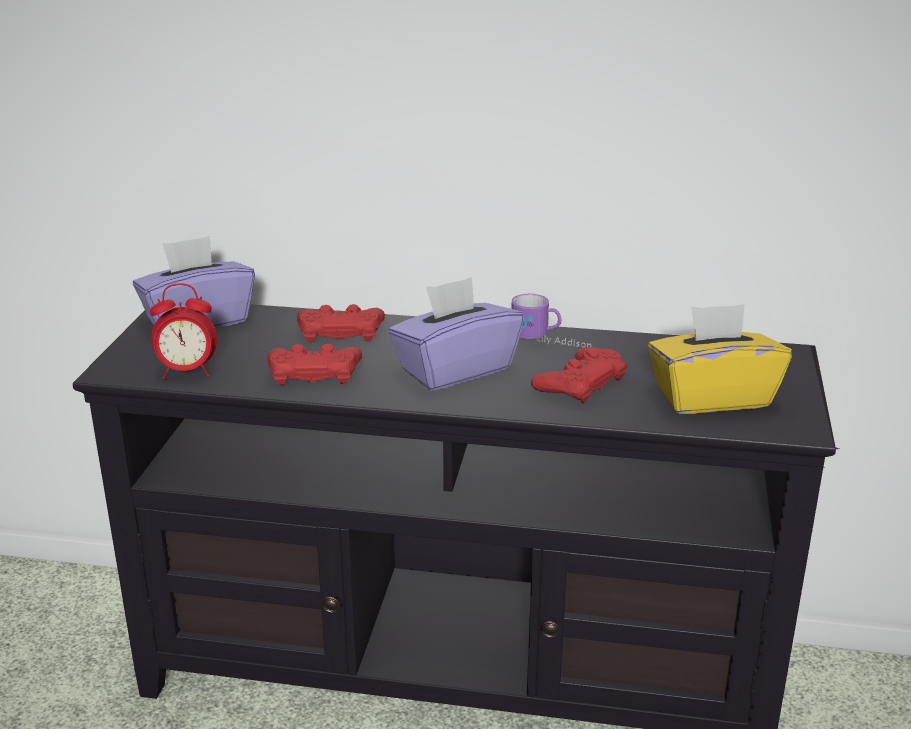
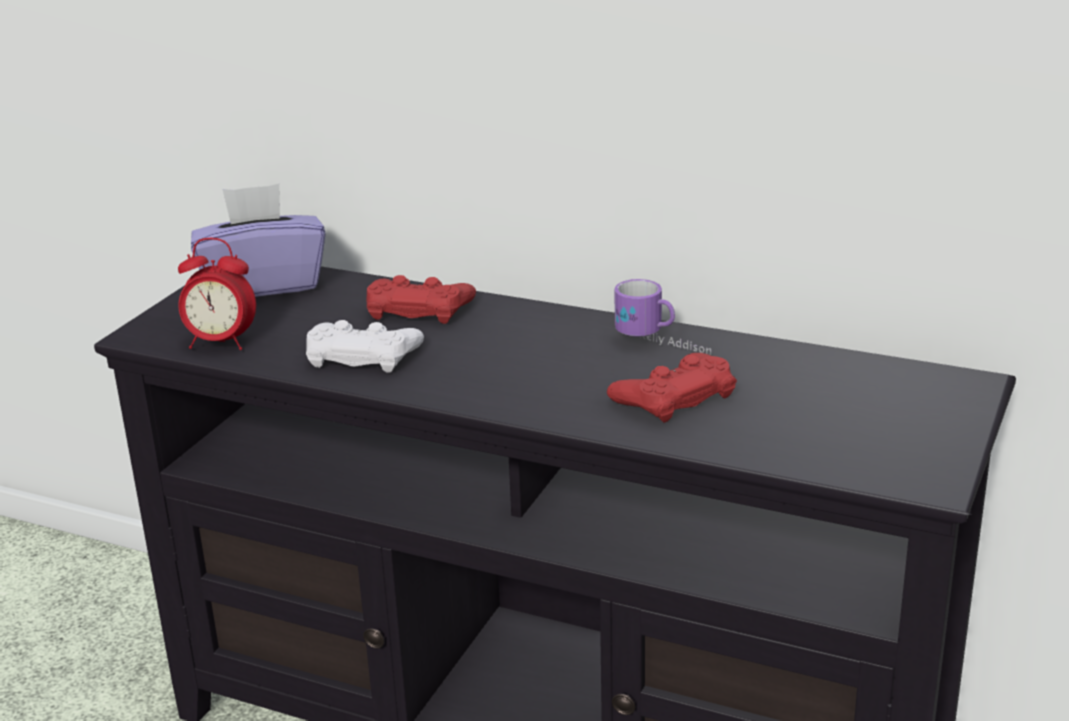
camera: 15 degrees right, 0 degrees up
red game controller [268,344,362,385] -> white game controller [306,320,424,373]
purple tissue box [389,277,524,391] -> none
yellow tissue box [648,304,792,414] -> none

